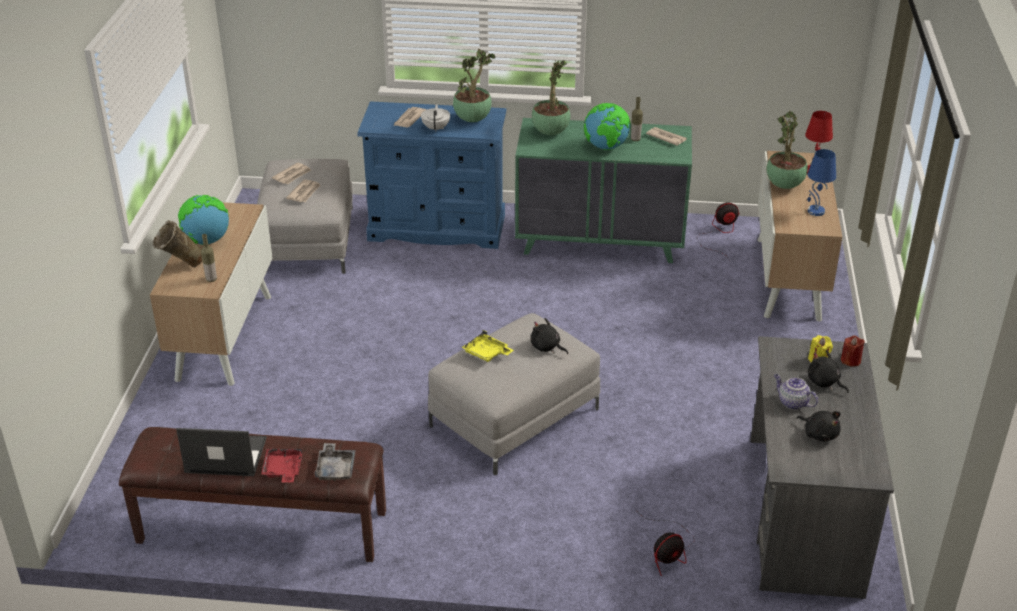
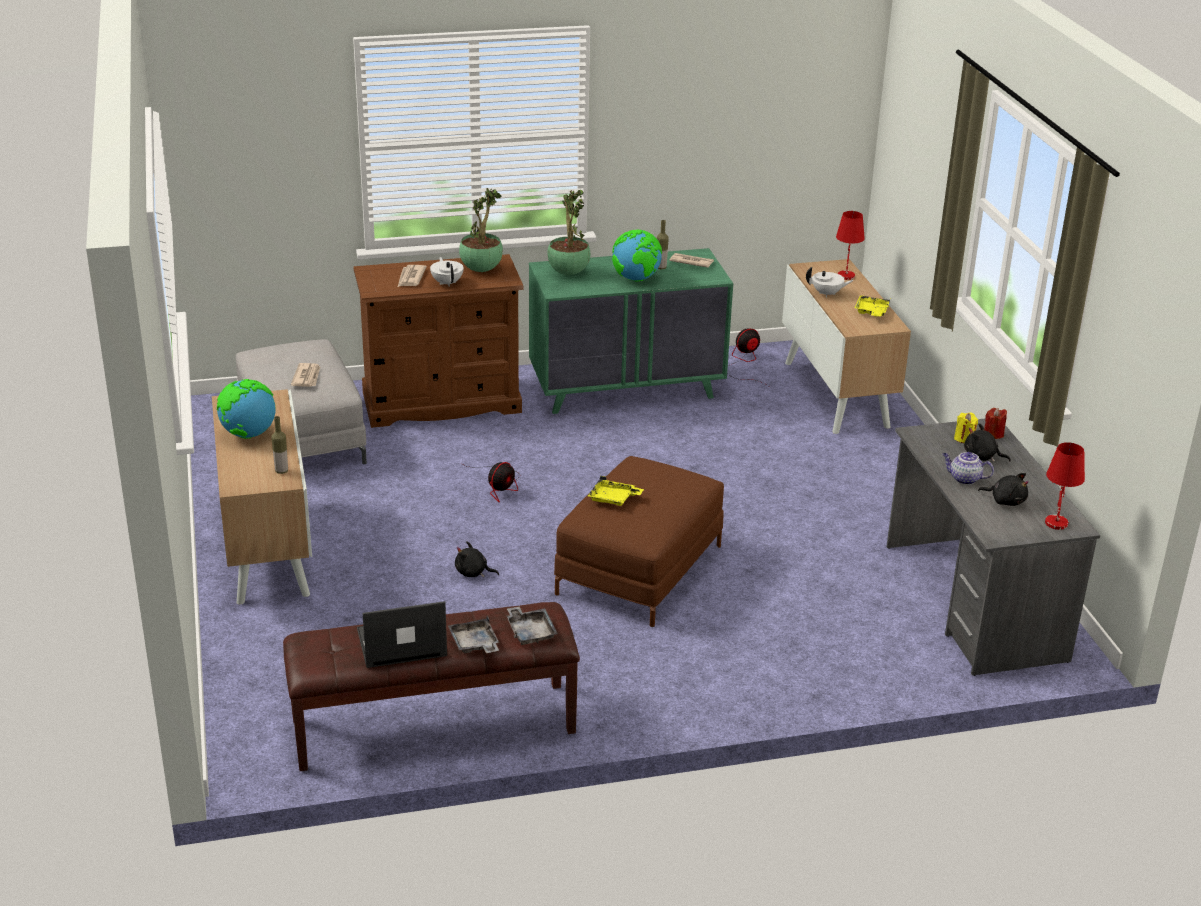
camera: 20 degrees left, 5 degrees down
beige vase [153,220,202,267] -> none
red tray [261,449,302,483] -> grey tray [448,616,499,653]
newspaper [272,162,311,184] -> none
blue dresser [357,101,506,249] -> brown dresser [354,254,524,428]
grey ottoman [428,313,600,475] -> brown ottoman [554,456,724,627]
black plush toy [531,318,568,354] -> black plush toy moved to [455,541,499,578]
fan [642,516,695,576] -> fan moved to [465,462,520,503]
potted plant [766,110,808,189] -> white teapot [806,267,854,298]
blue table lamp [807,149,836,216] -> yellow tray [855,295,890,317]
none -> red table lamp [1045,442,1085,530]

